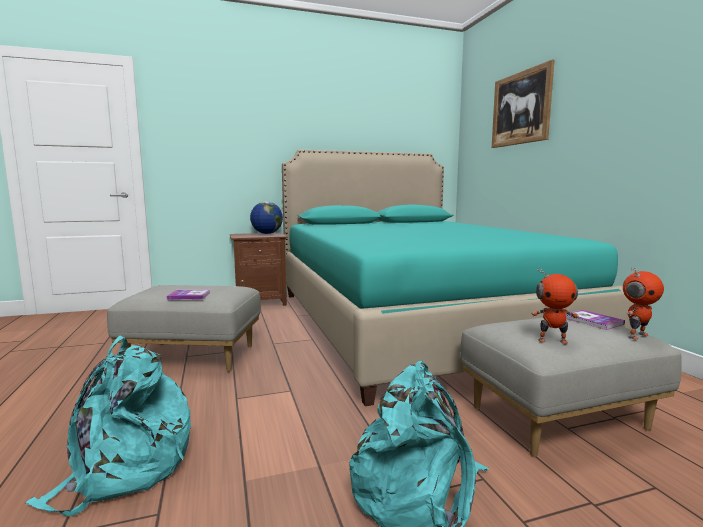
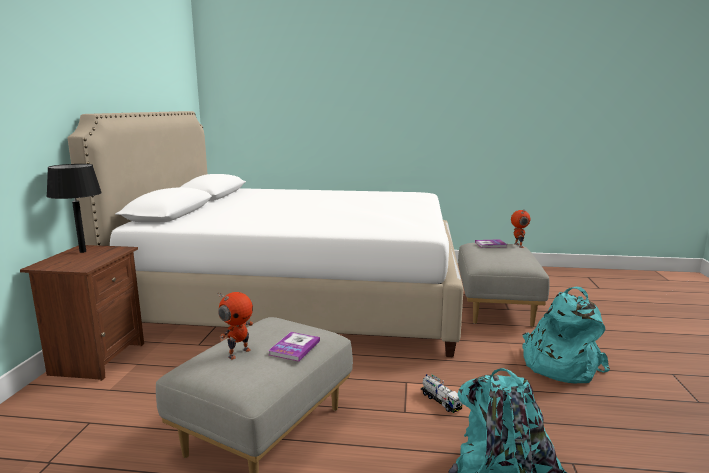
camera: 65 degrees left, 5 degrees up
globe [250,201,283,234] -> black table lamp [46,164,102,253]
turquoise bed [282,150,634,406] -> white bed [68,111,463,357]
picture [492,59,555,148] -> none
toy robot [531,267,579,344] -> toy robot moved to [218,292,253,359]
none -> toy truck [421,374,462,413]

